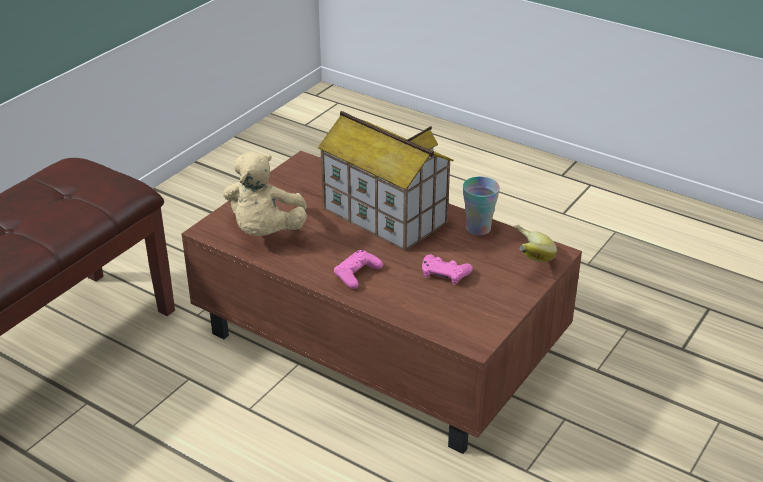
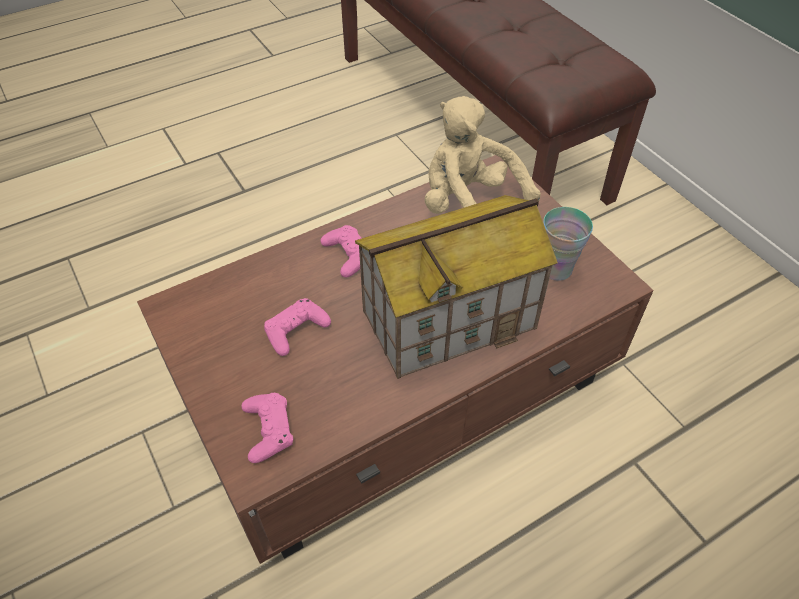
camera: 115 degrees right, 15 degrees up
cup [463,177,500,235] -> cup moved to [543,207,593,281]
banana [514,224,557,262] -> pink game controller [241,393,293,463]

